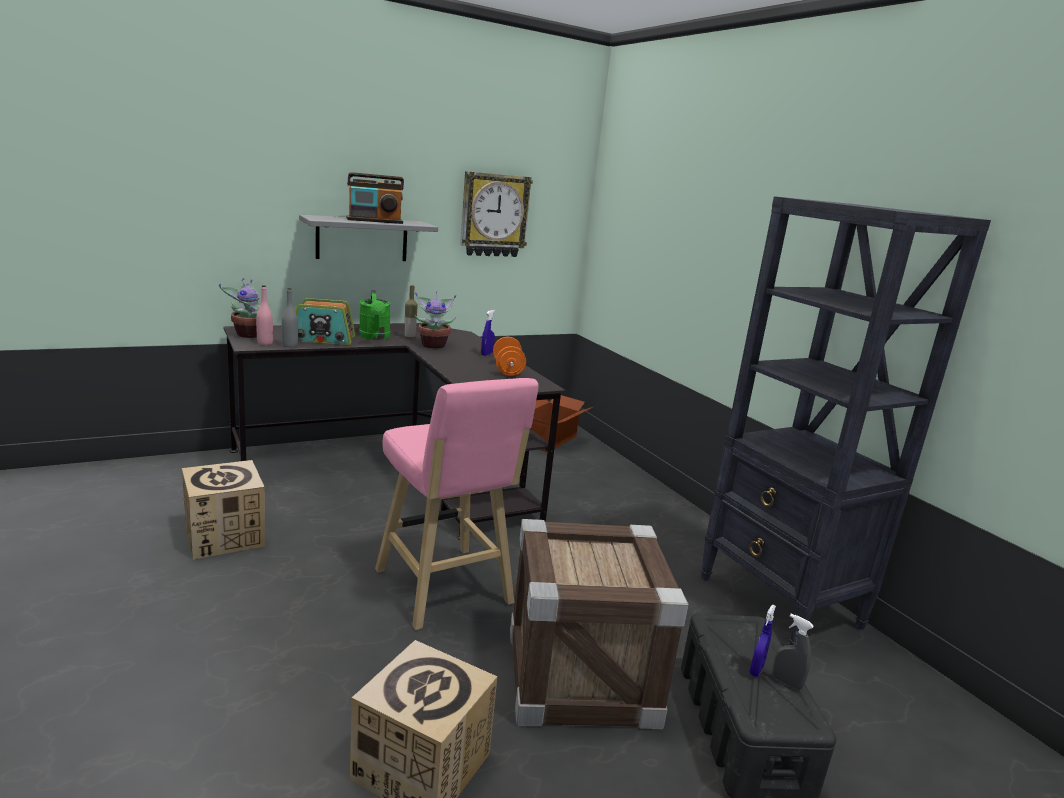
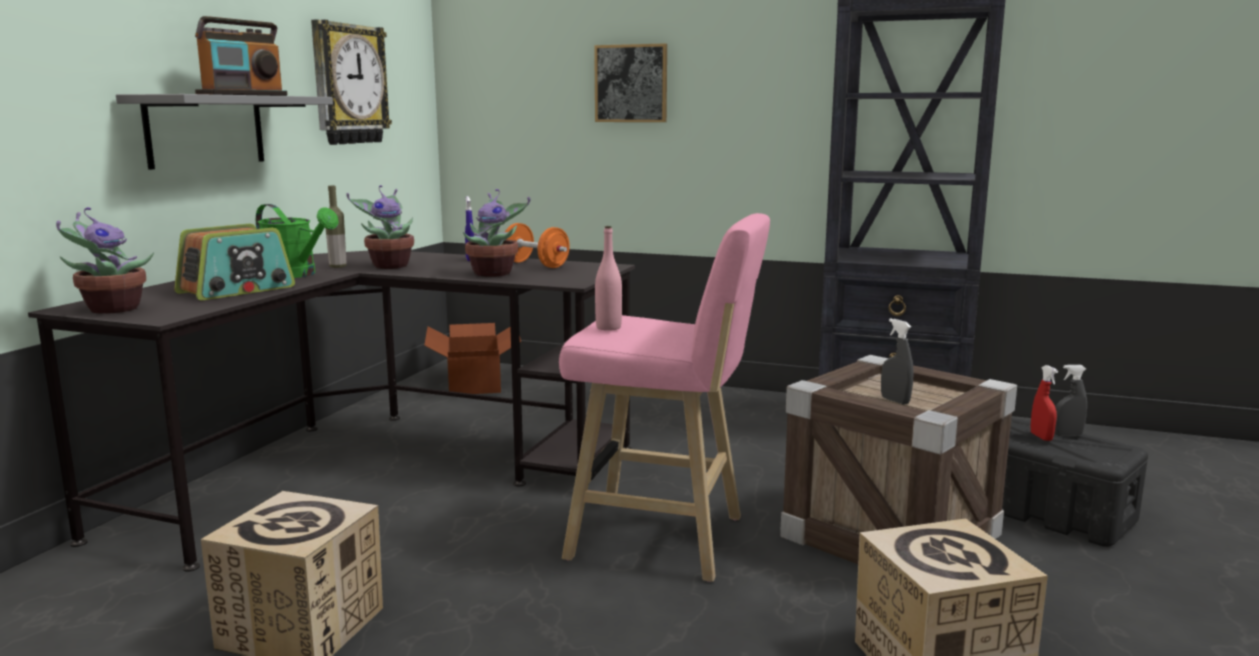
camera: 40 degrees left, 5 degrees down
pink bottle [256,285,273,345] -> pink bottle moved to [595,226,622,331]
grey bottle [282,288,298,348] -> none
blue spray bottle [749,604,776,677] -> red spray bottle [1031,365,1058,441]
none -> potted plant [463,189,530,277]
none -> picture [594,43,667,122]
none -> grey spray bottle [881,318,914,405]

